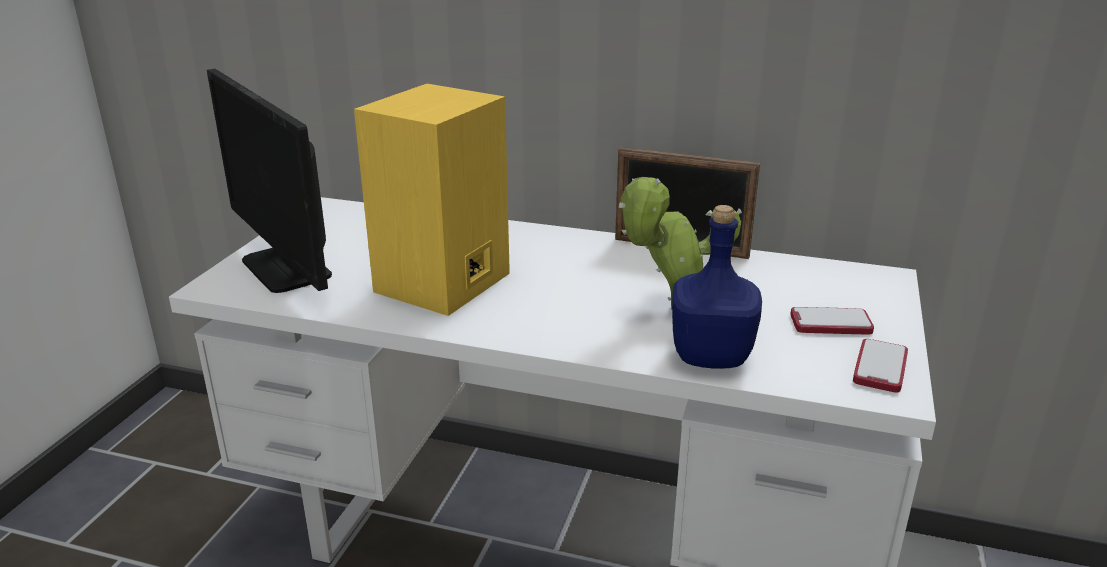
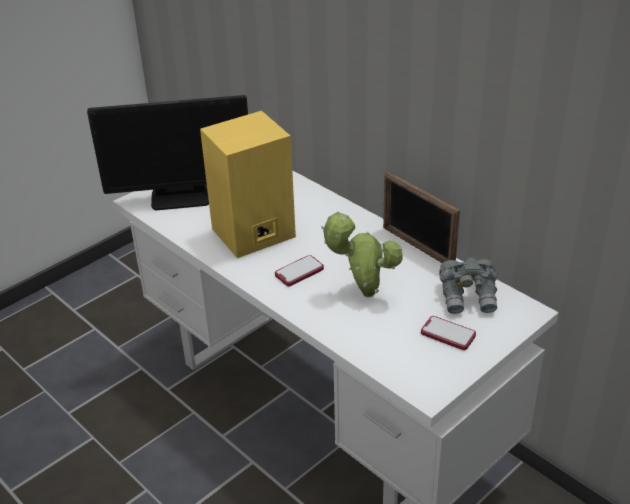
camera: 30 degrees right, 10 degrees up
monitor [207,69,332,293] -> monitor turned 90 degrees counterclockwise [87,95,248,210]
blue bottle [672,205,762,369] -> none
phone [853,339,908,393] -> phone moved to [275,255,324,286]
none -> grey binoculars [439,258,499,314]

